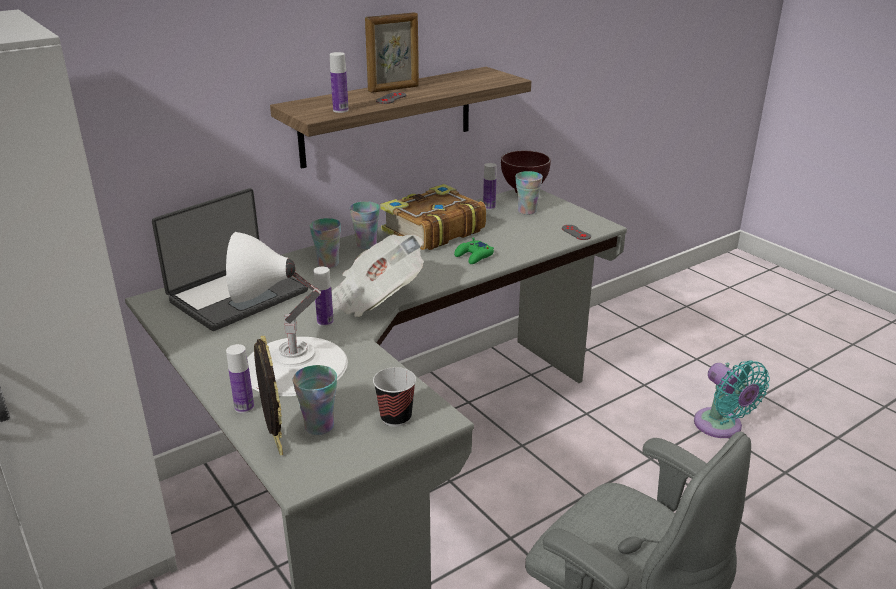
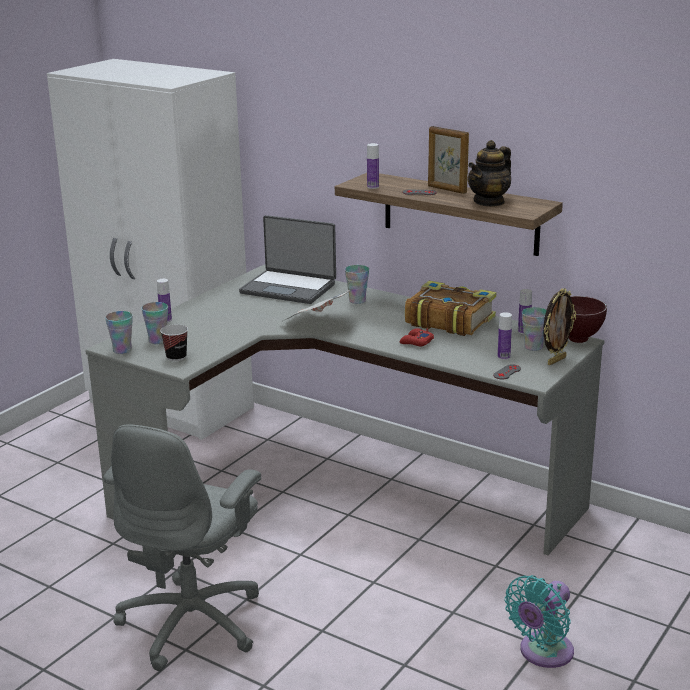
camera: 70 degrees right, 5 degrees down
white table lamp [226,232,348,396] -> none
picture frame [254,336,283,455] -> picture frame moved to [543,288,576,365]
bottle [313,267,334,327] -> bottle moved to [498,312,512,360]
cup [350,201,380,249] -> cup moved to [105,311,133,354]
green game controller [454,238,494,264] -> red game controller [400,328,434,346]
none -> teapot [468,140,511,207]

